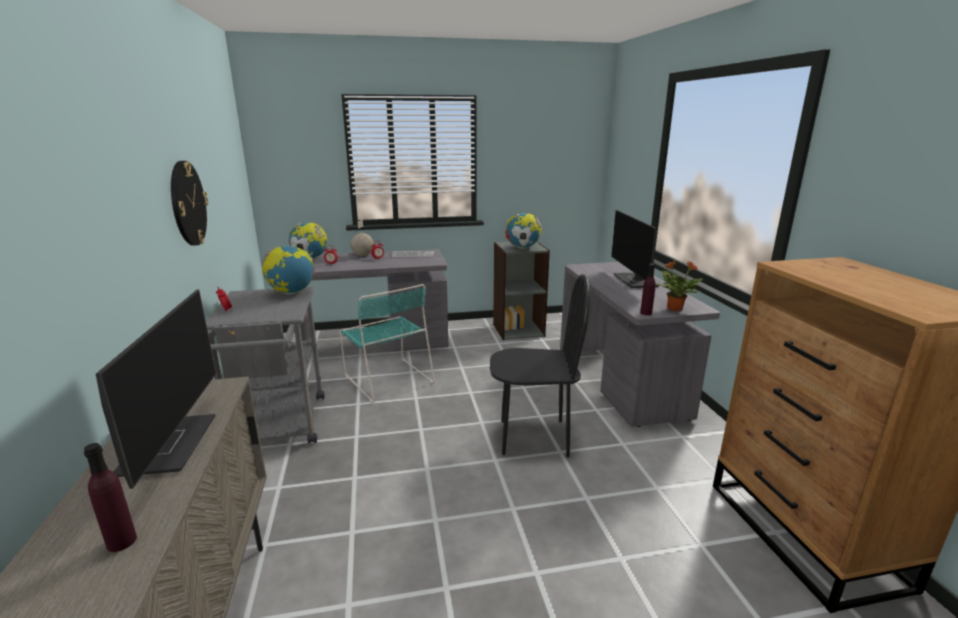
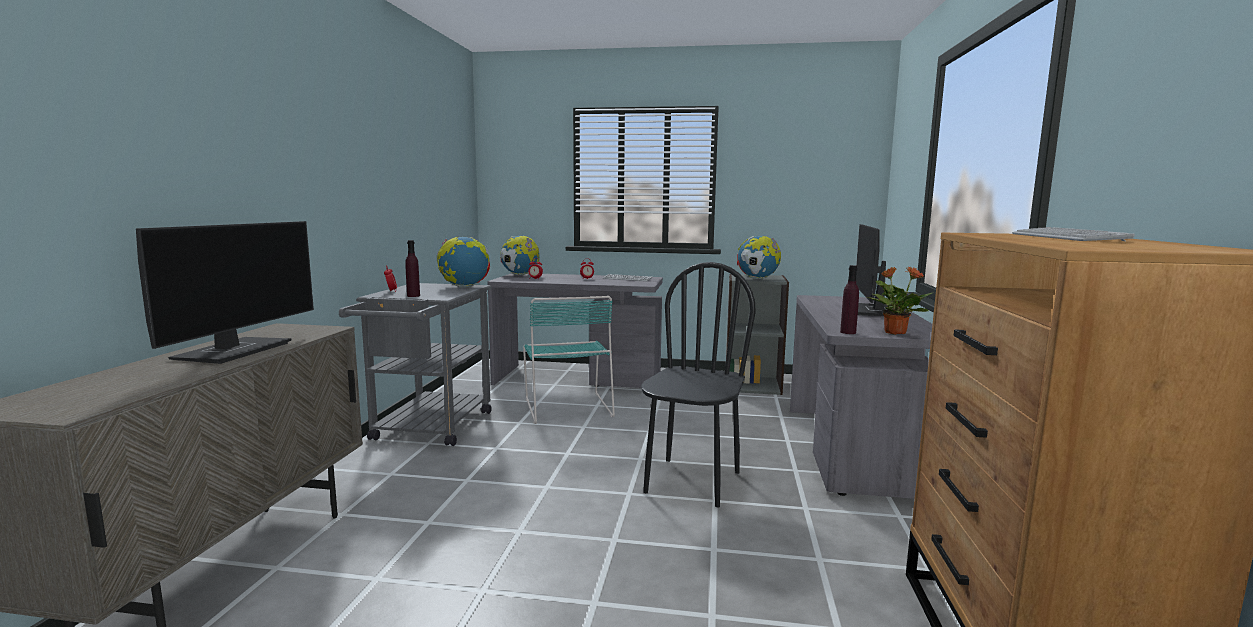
camera: 20 degrees right, 10 degrees down
purple bottle [84,443,137,552] -> purple bottle moved to [405,240,420,297]
wall clock [171,161,208,246] -> none
globe [350,219,374,256] -> none
black chair [490,274,590,457] -> black chair turned 90 degrees counterclockwise [641,262,756,507]
none -> keyboard [1012,227,1135,241]

